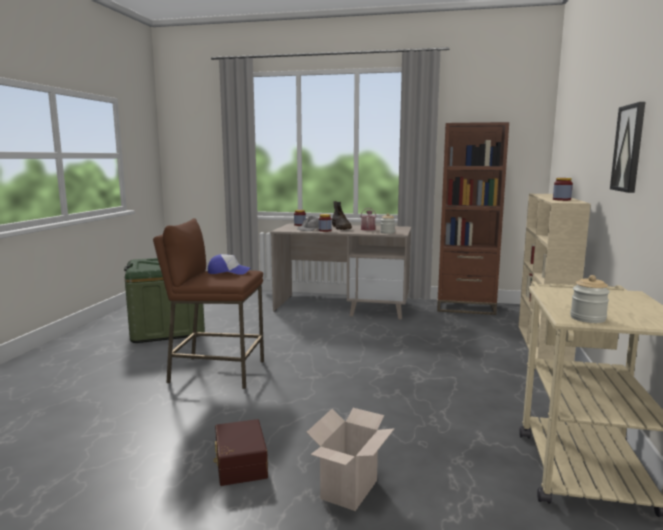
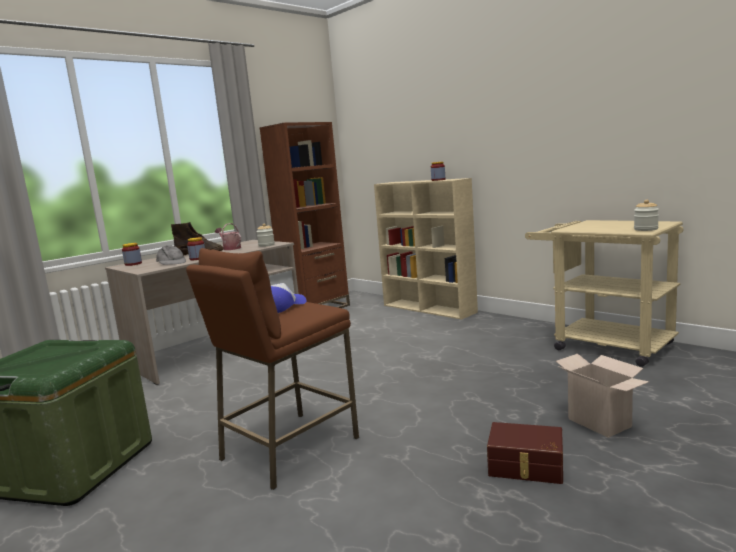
camera: 55 degrees left, 0 degrees up
picture [610,102,645,193] -> none

